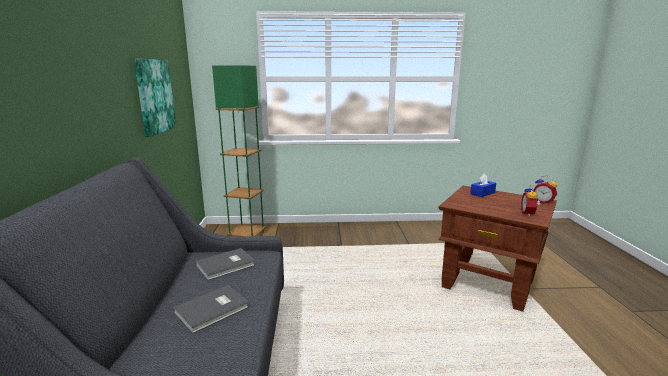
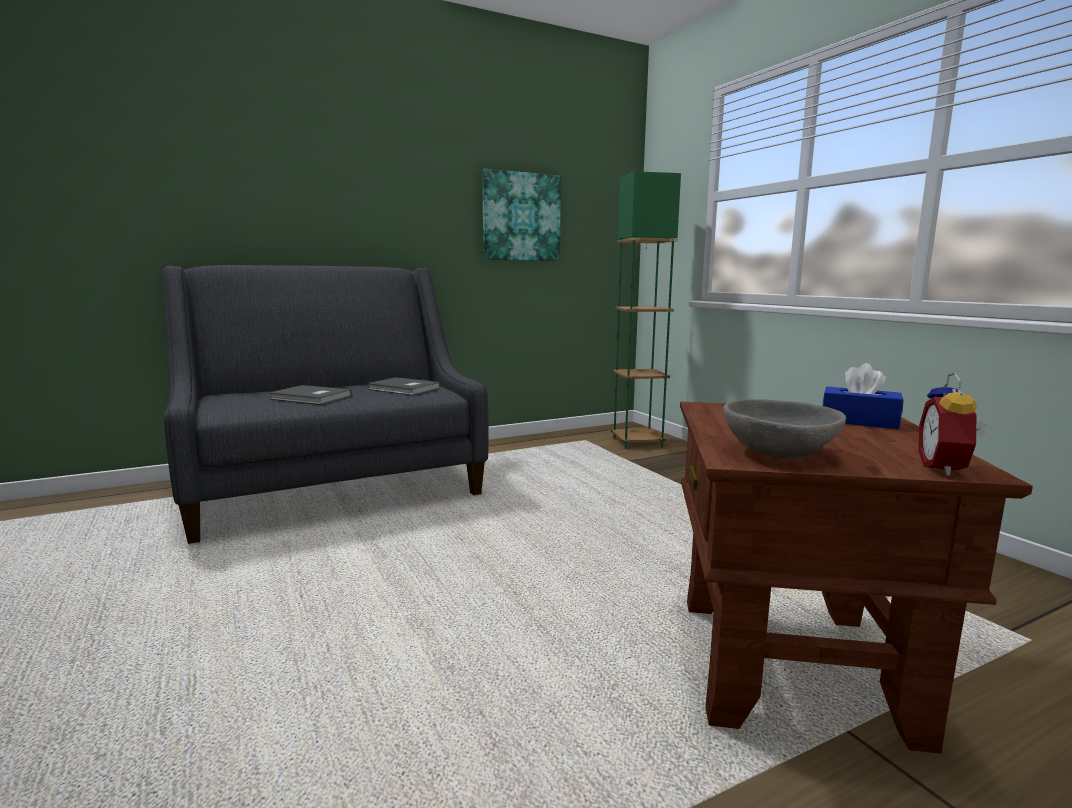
camera: 65 degrees right, 5 degrees down
alarm clock [521,185,540,217] -> grey bowl [723,399,846,459]

